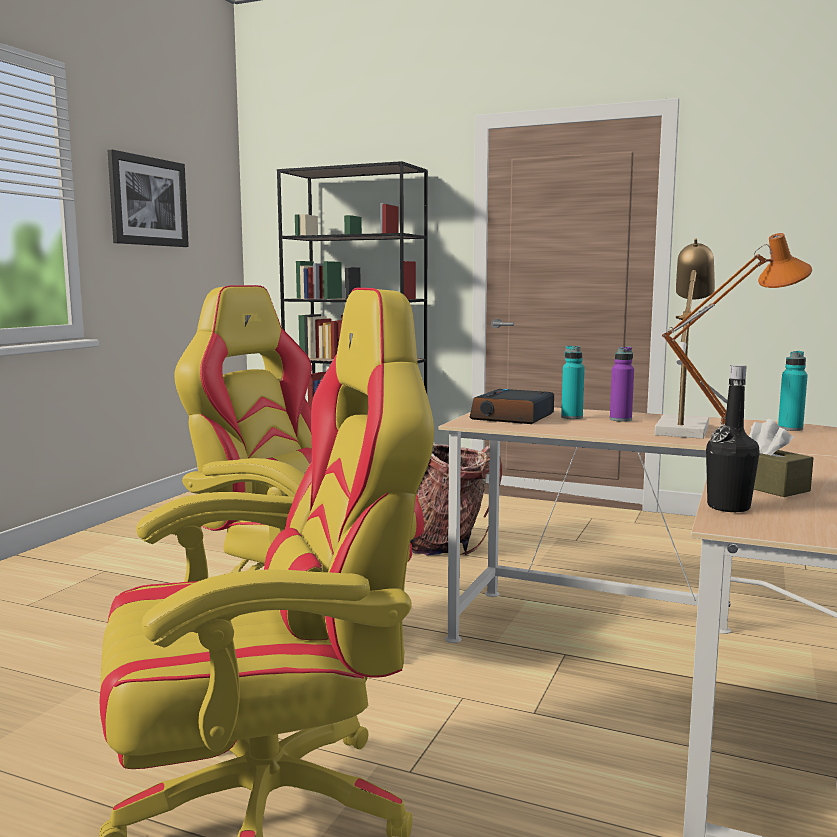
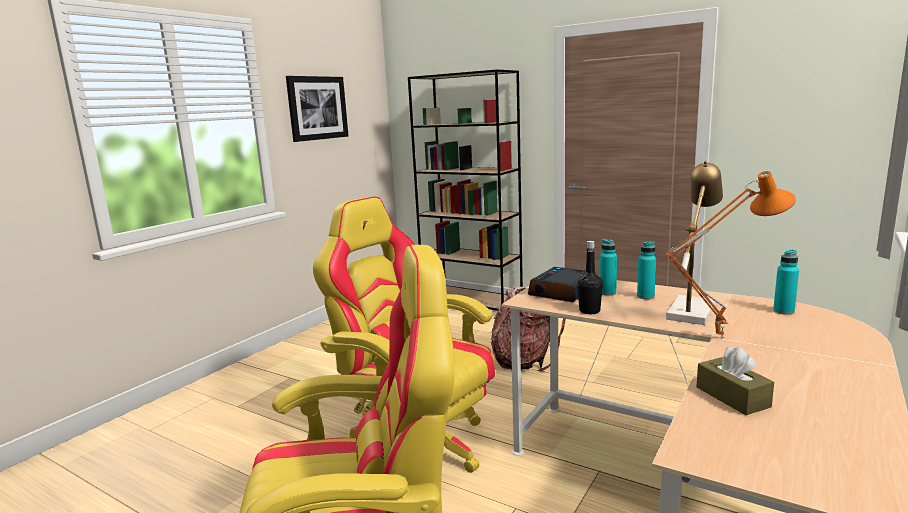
camera: 10 degrees right, 5 degrees up
purple bottle [610,347,634,422] -> turquoise bottle [637,241,656,299]
black bottle [706,365,760,512] -> black bottle moved to [577,241,603,314]

